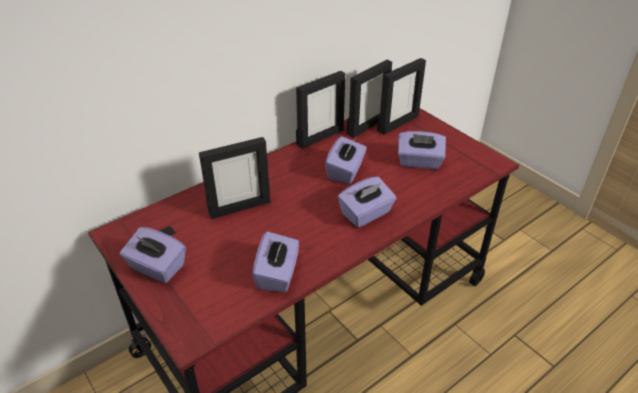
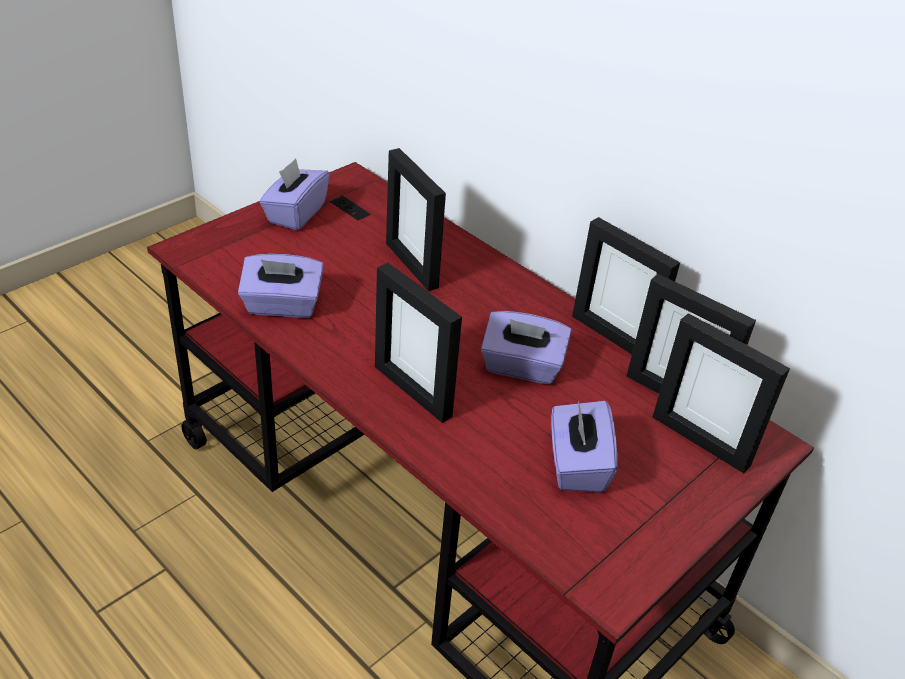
camera: 80 degrees right, 0 degrees up
purple tissue box [338,176,397,228] -> picture frame [375,263,462,423]

